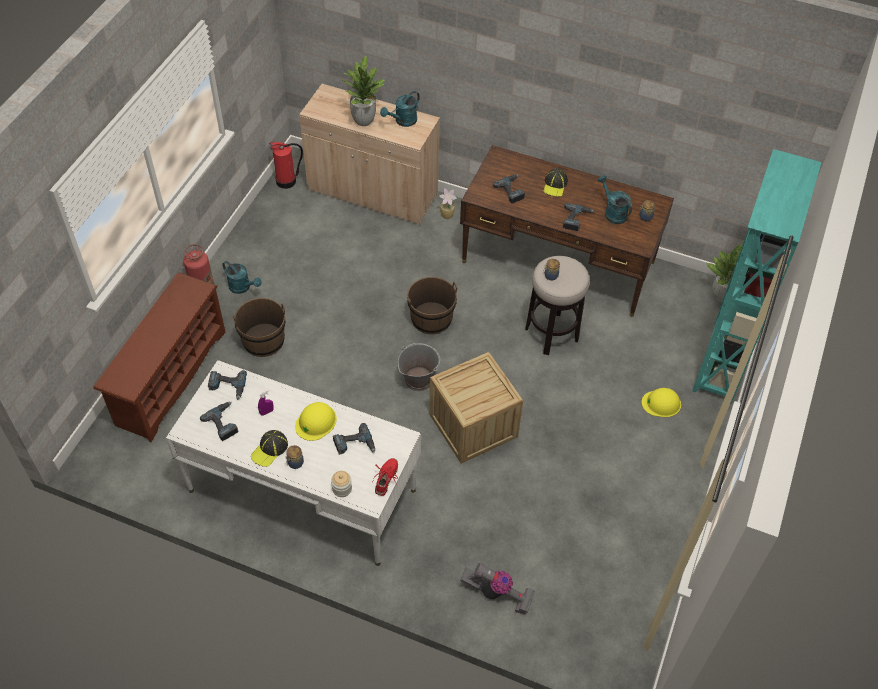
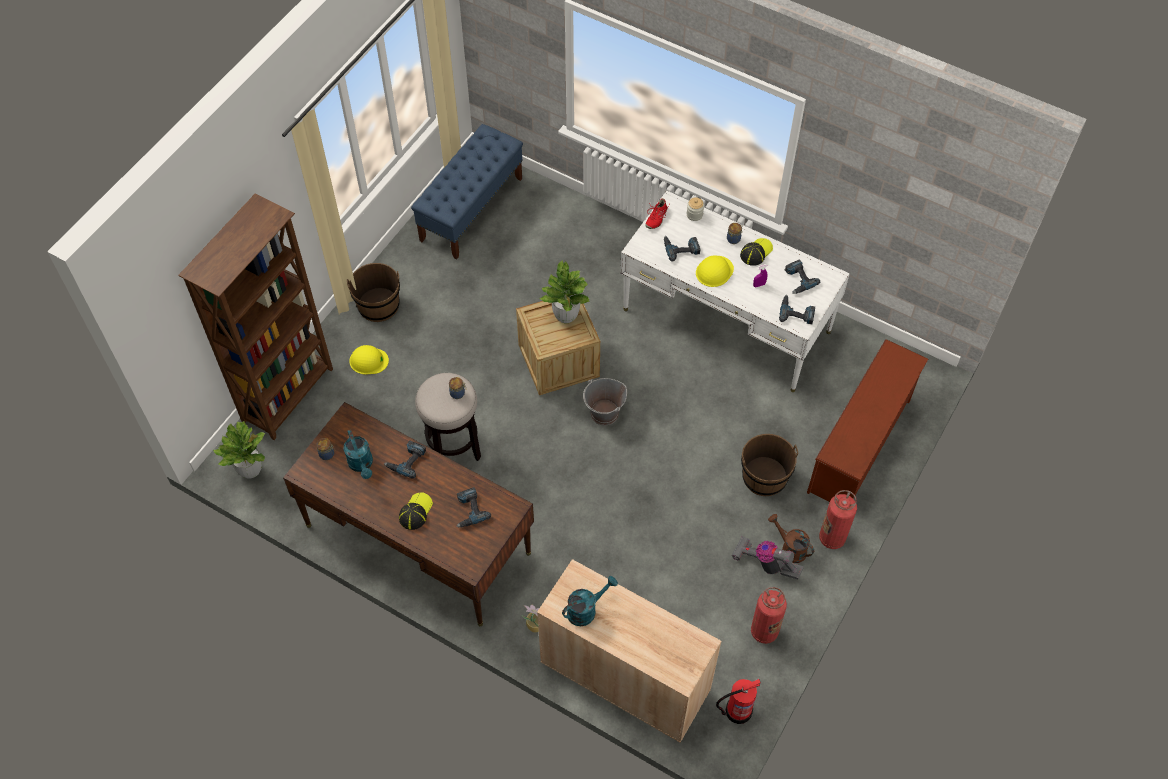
camera: 170 degrees left, 5 degrees up
turquoise watering can [222,261,262,294] -> brown watering can [768,514,814,563]
potted plant [341,56,385,126] -> potted plant moved to [540,260,590,323]
brown bucket [407,277,457,334] -> brown bucket moved to [347,263,400,322]
vacuum cleaner [461,563,535,615] -> vacuum cleaner moved to [732,536,804,580]
turquoise bookcase [692,149,822,404] -> brown bookcase [178,193,333,440]
none -> blue bench [411,124,523,259]
none -> fire extinguisher [751,587,787,644]

